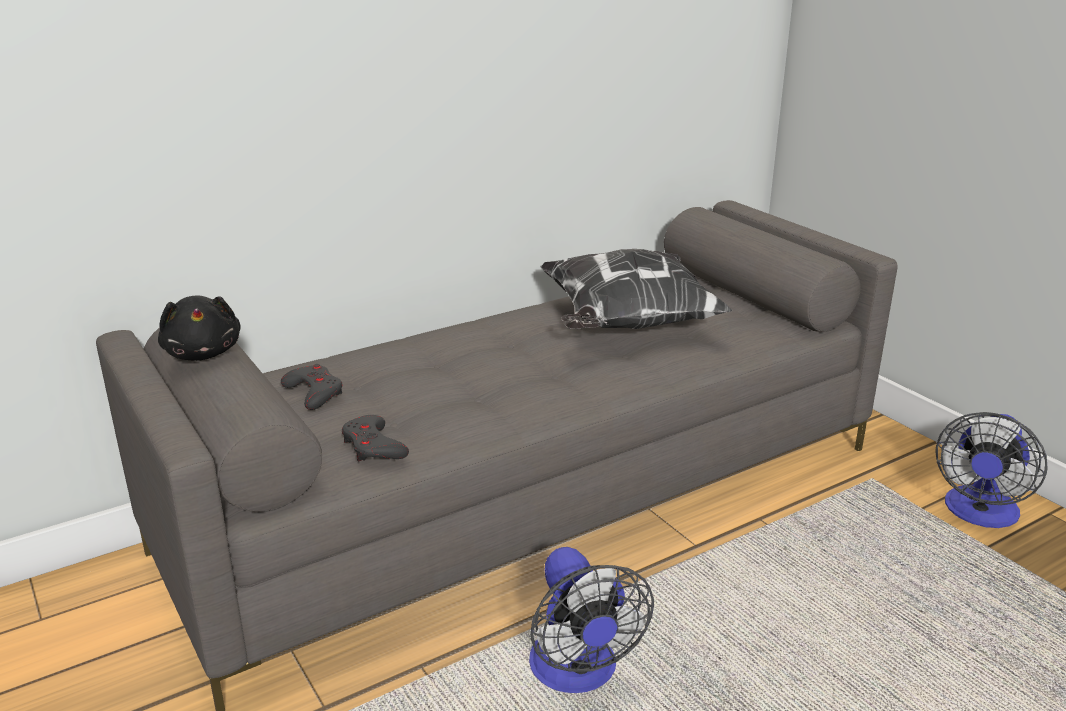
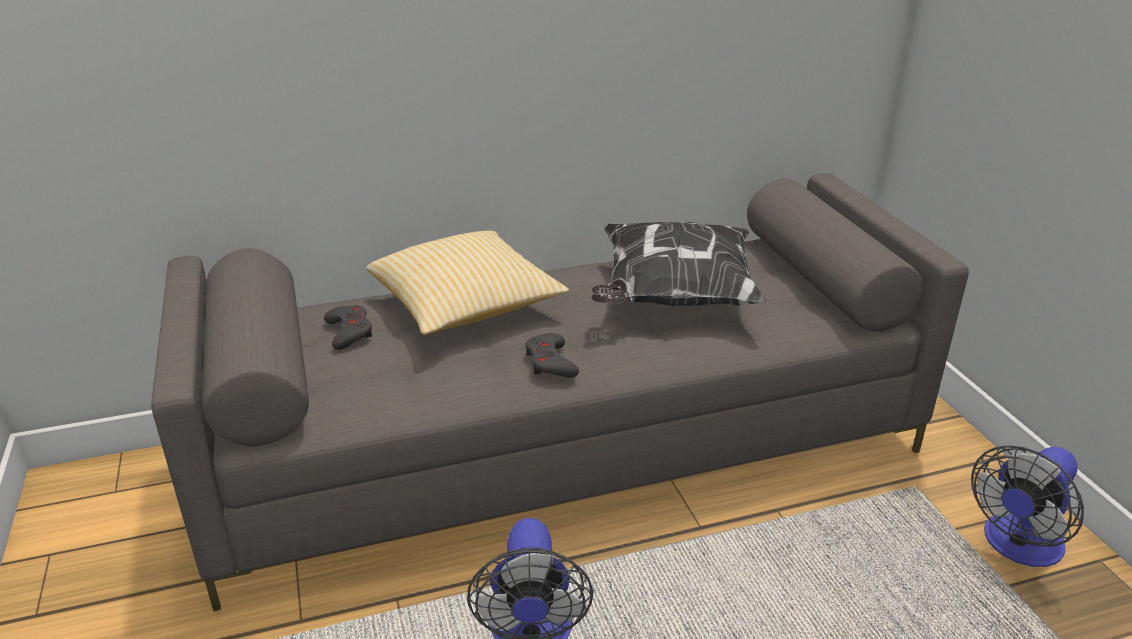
camera: 15 degrees right, 5 degrees up
black plush toy [158,296,241,361] -> none
grey game controller [342,415,409,462] -> grey game controller moved to [525,333,579,378]
none -> pillow [366,231,569,335]

